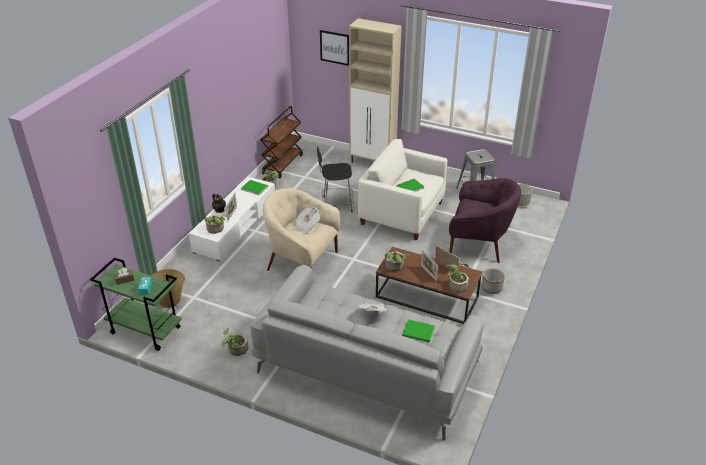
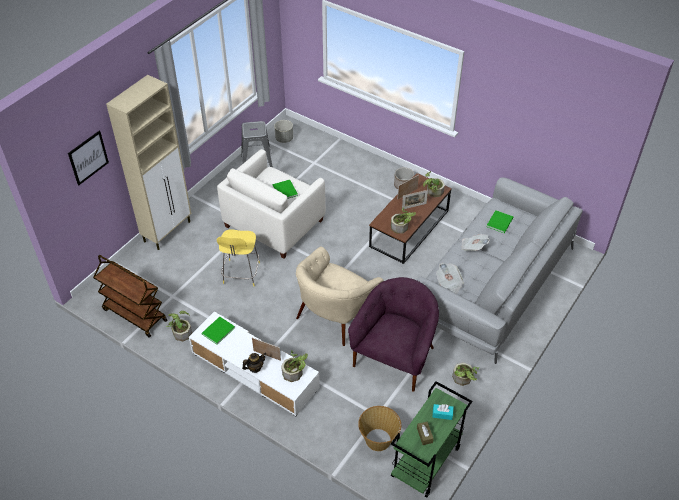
camera: 80 degrees left, 10 degrees up
newspaper [294,207,320,233] -> newspaper moved to [436,263,464,294]
black stool [317,147,354,212] -> yellow stool [217,229,260,286]
purple armchair [449,178,521,263] -> purple armchair moved to [348,277,439,392]

